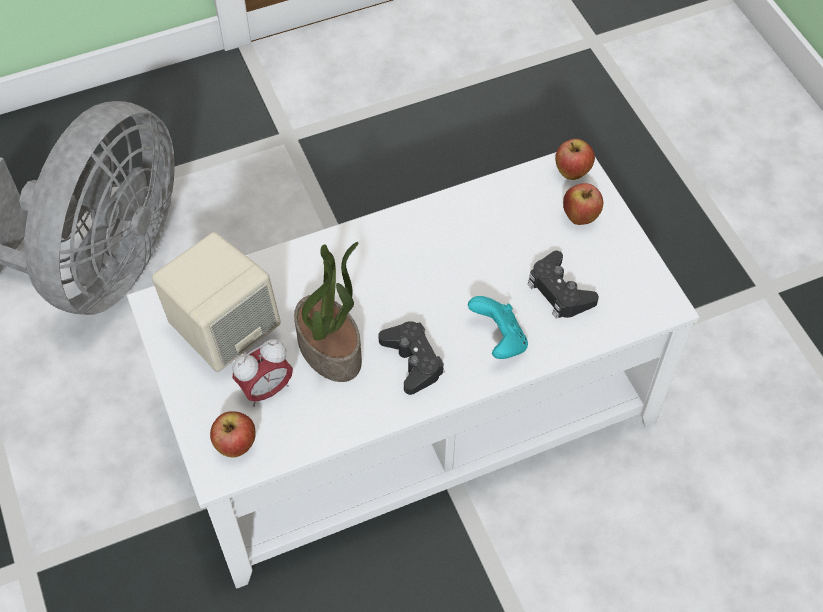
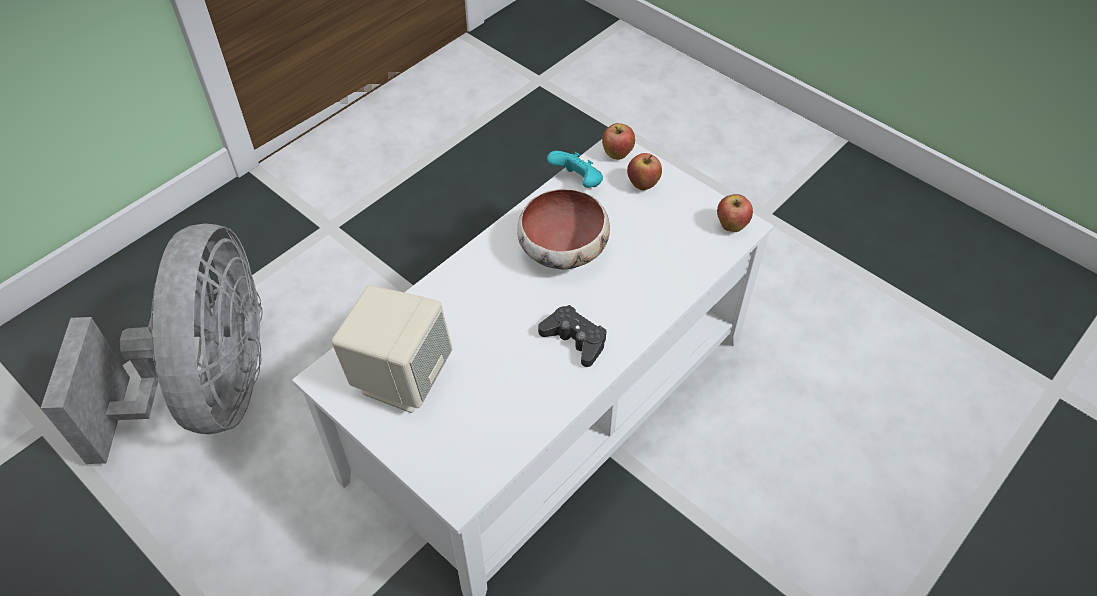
camera: 25 degrees left, 5 degrees down
apple [210,411,256,458] -> apple moved to [717,194,753,232]
alarm clock [233,339,293,407] -> none
potted plant [294,242,362,382] -> none
turquoise game controller [468,296,528,359] -> turquoise game controller moved to [547,151,603,188]
black game controller [528,251,599,319] -> none
none -> bowl [517,189,610,269]

